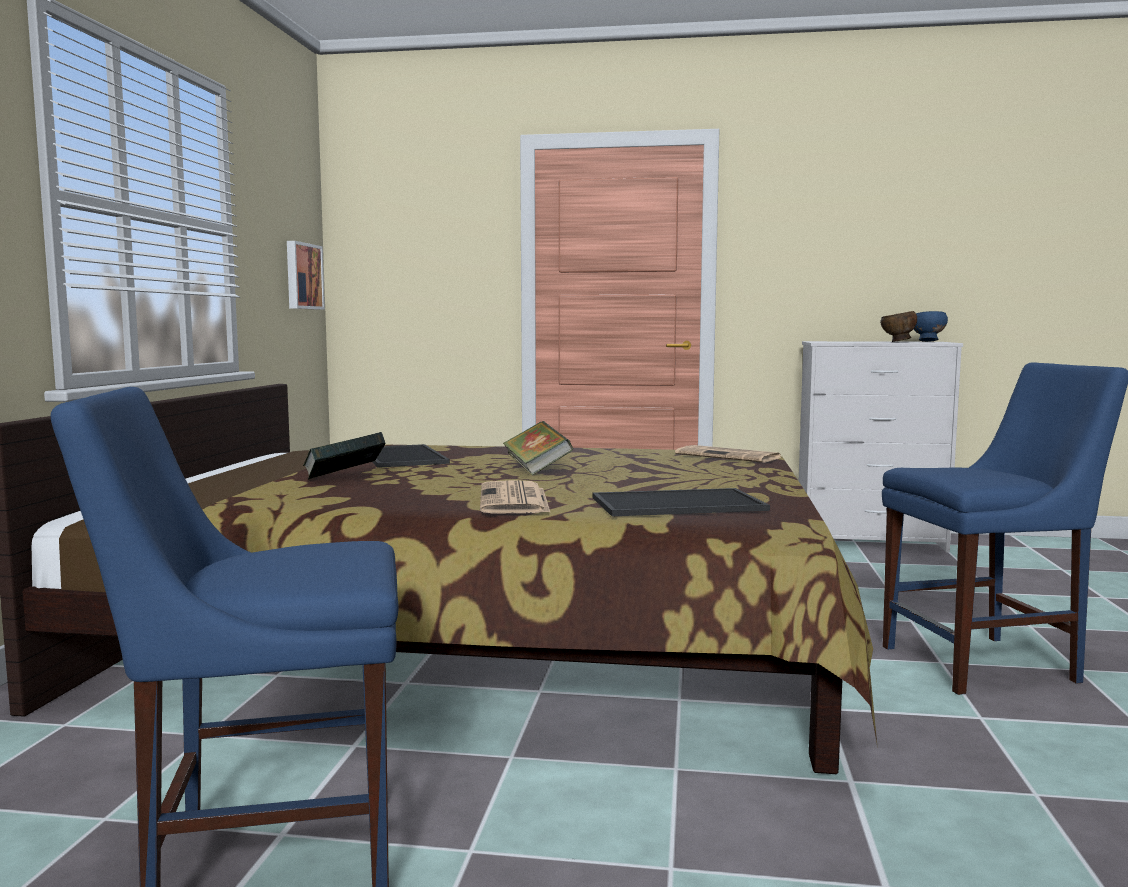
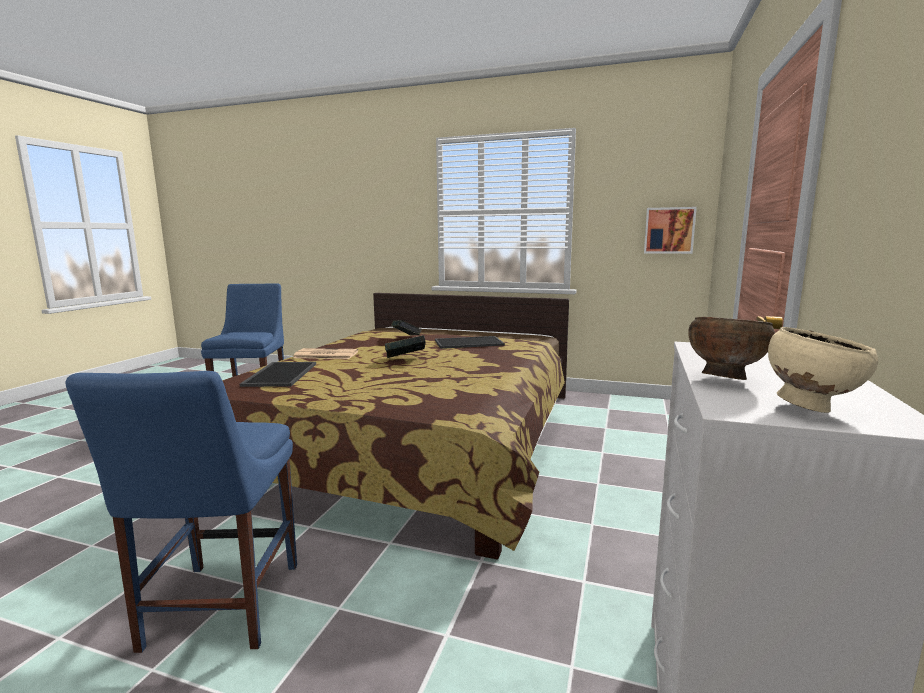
camera: 100 degrees right, 5 degrees up
newspaper [675,445,782,463] -> none
blue bowl [913,311,948,342] -> beige bowl [768,327,878,413]

